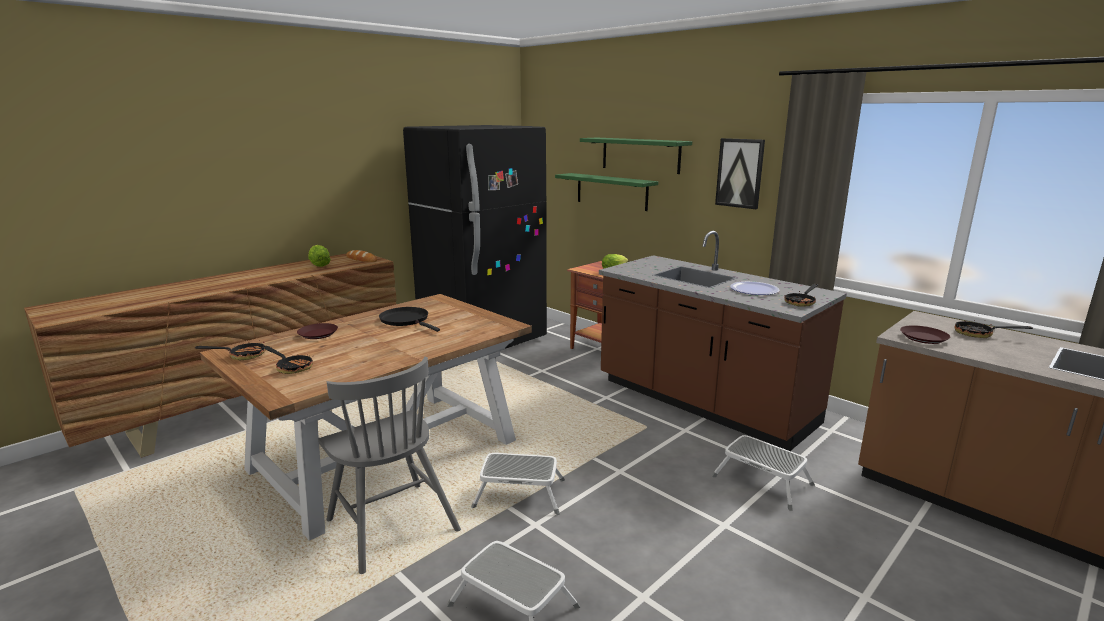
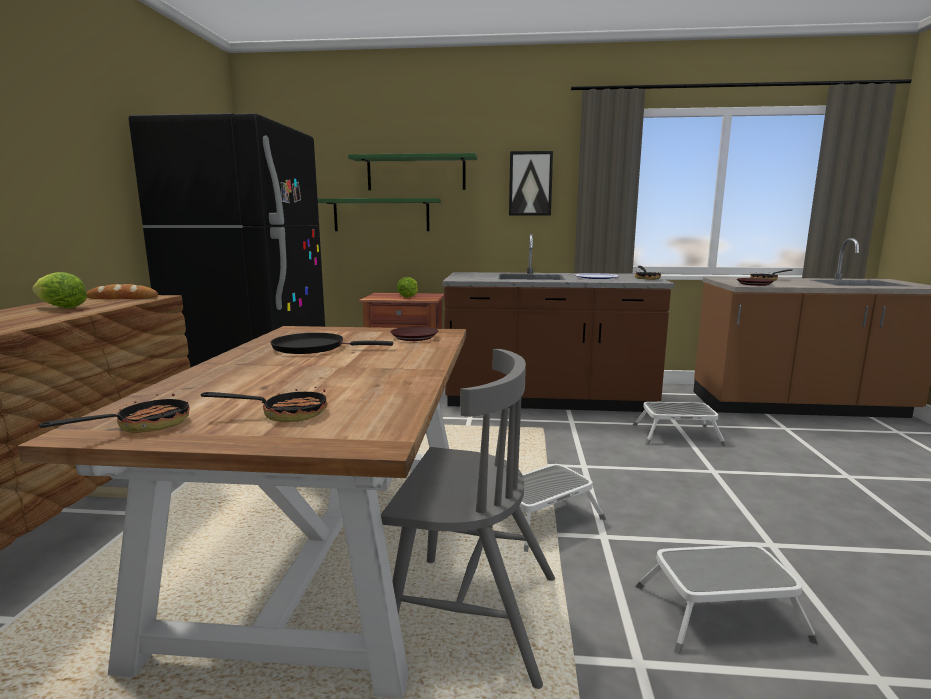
camera: 40 degrees left, 5 degrees down
brown plate [297,323,338,339] -> brown plate moved to [390,327,438,341]

